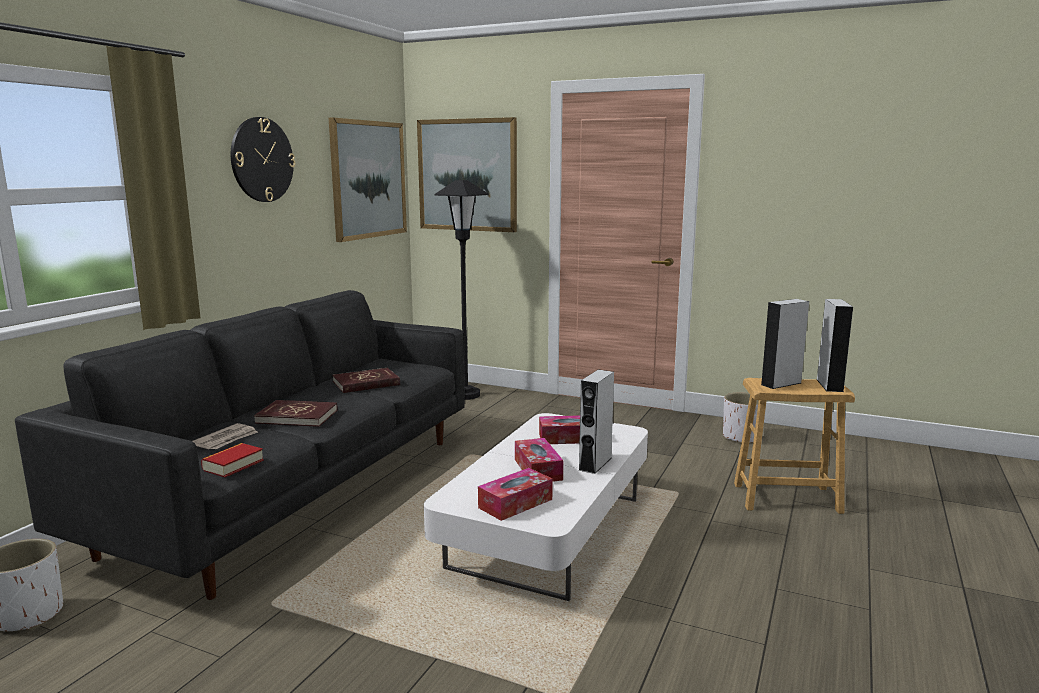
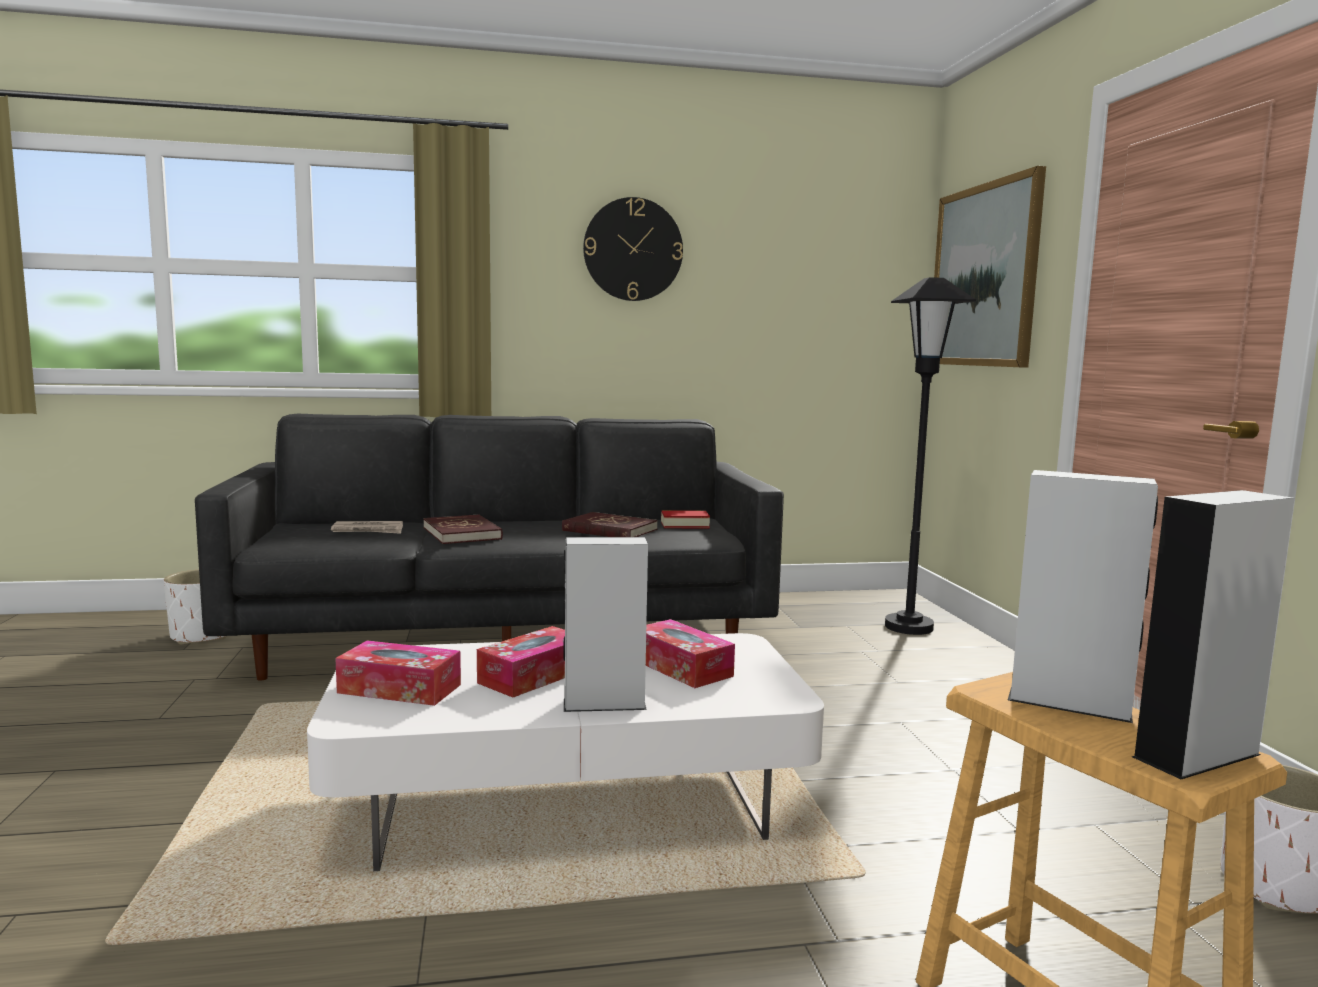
camera: 55 degrees right, 5 degrees down
book [201,443,264,477] -> book moved to [661,510,710,528]
picture [329,118,407,242] -> none

